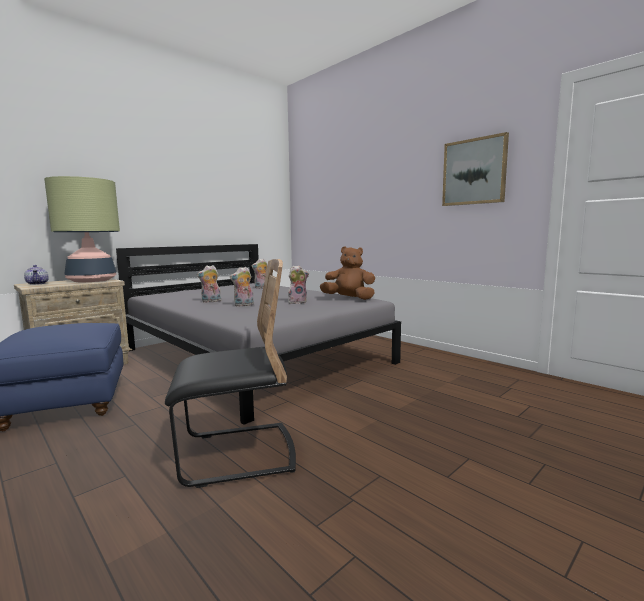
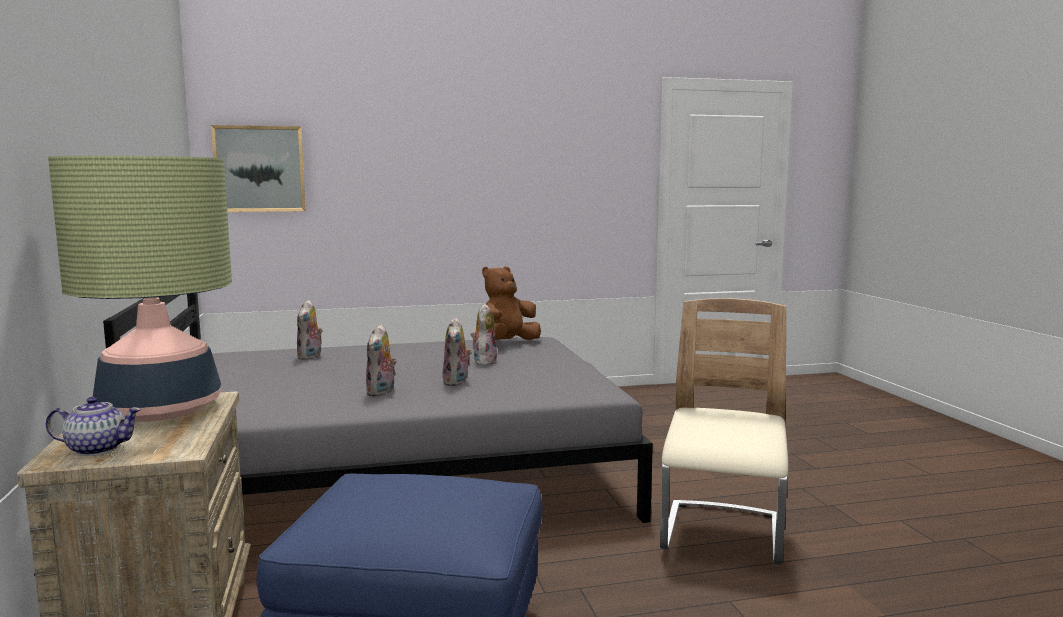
camera: 60 degrees left, 0 degrees up
black chair [165,259,296,488] -> beige chair [660,298,788,565]
picture [442,132,509,206] -> picture moved to [211,125,306,212]

